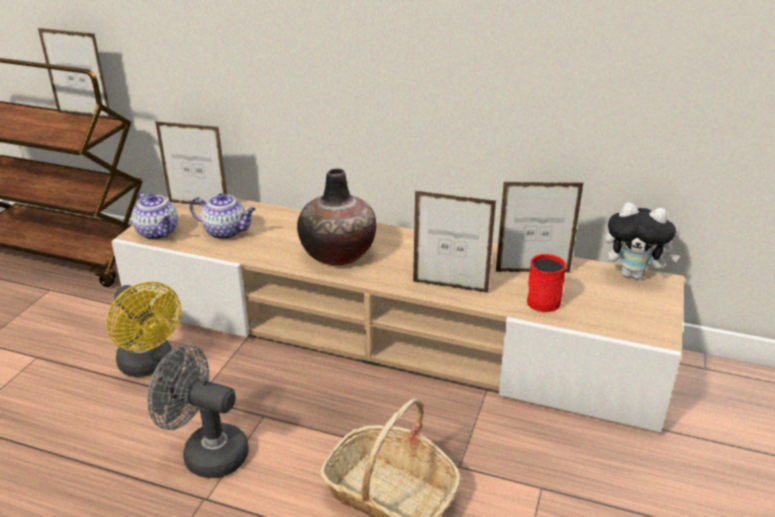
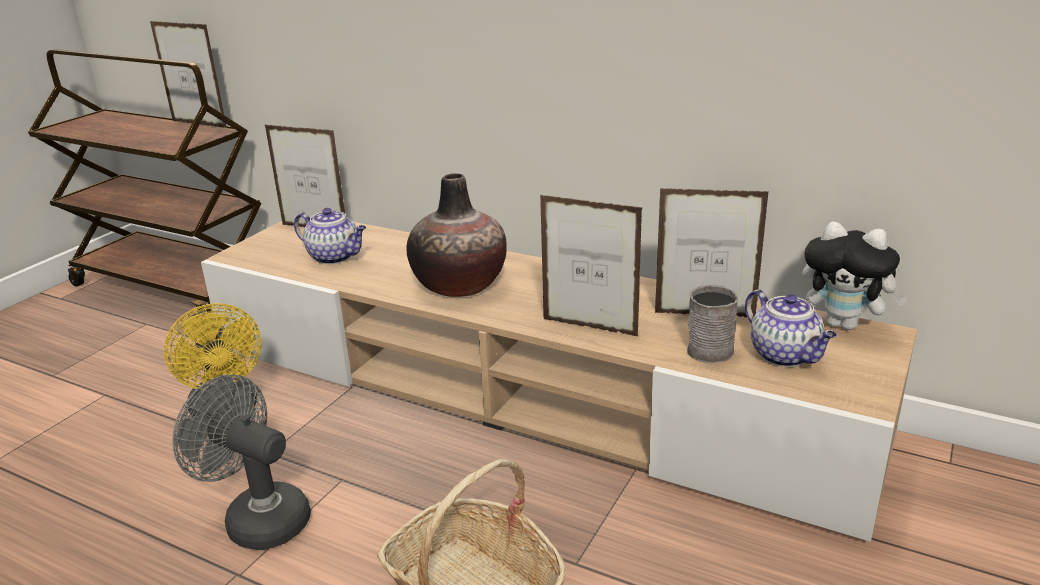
camera: 10 degrees right, 5 degrees down
teapot [132,191,178,240] -> teapot moved to [745,289,837,367]
red mug [527,254,566,313] -> grey mug [687,285,738,363]

